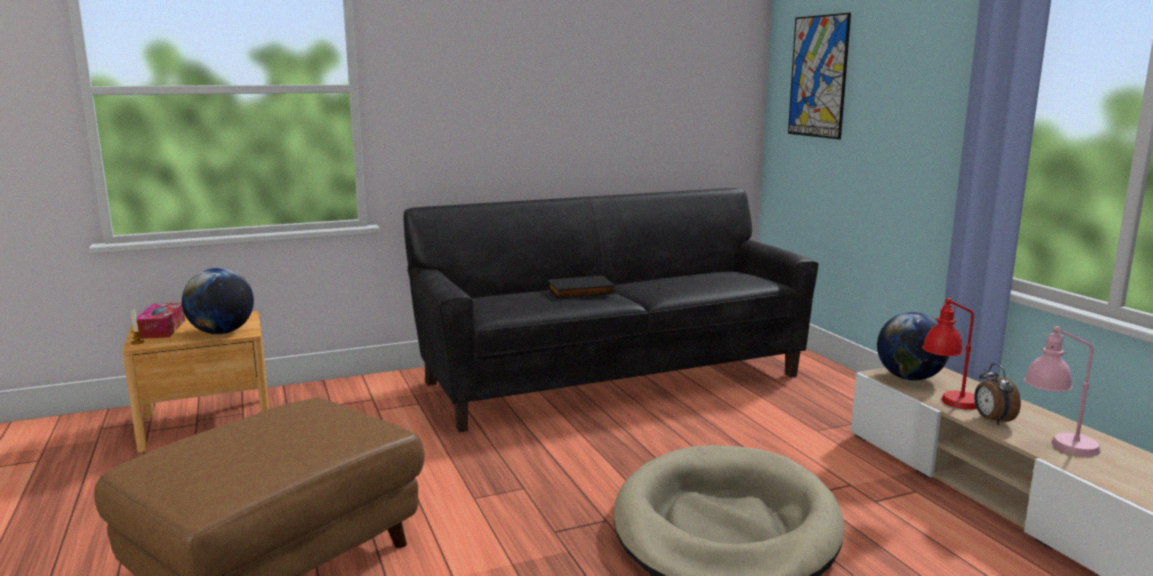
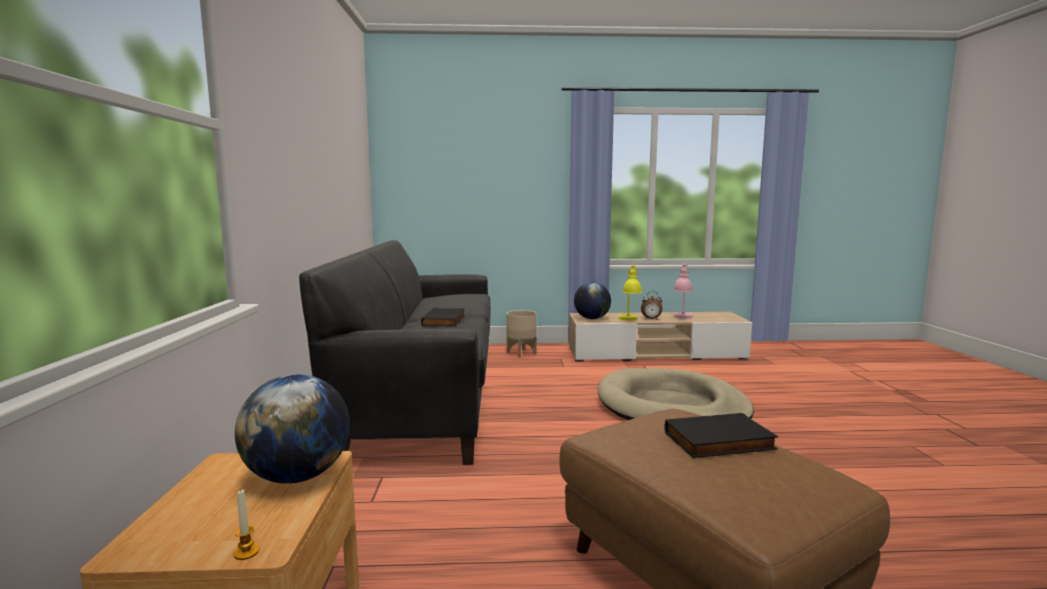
camera: 70 degrees left, 5 degrees down
tissue box [136,303,185,339] -> none
picture [788,13,851,139] -> none
red table lamp [922,298,977,410] -> yellow table lamp [618,265,642,321]
none -> beige planter [506,310,537,358]
none -> black book [665,413,778,458]

